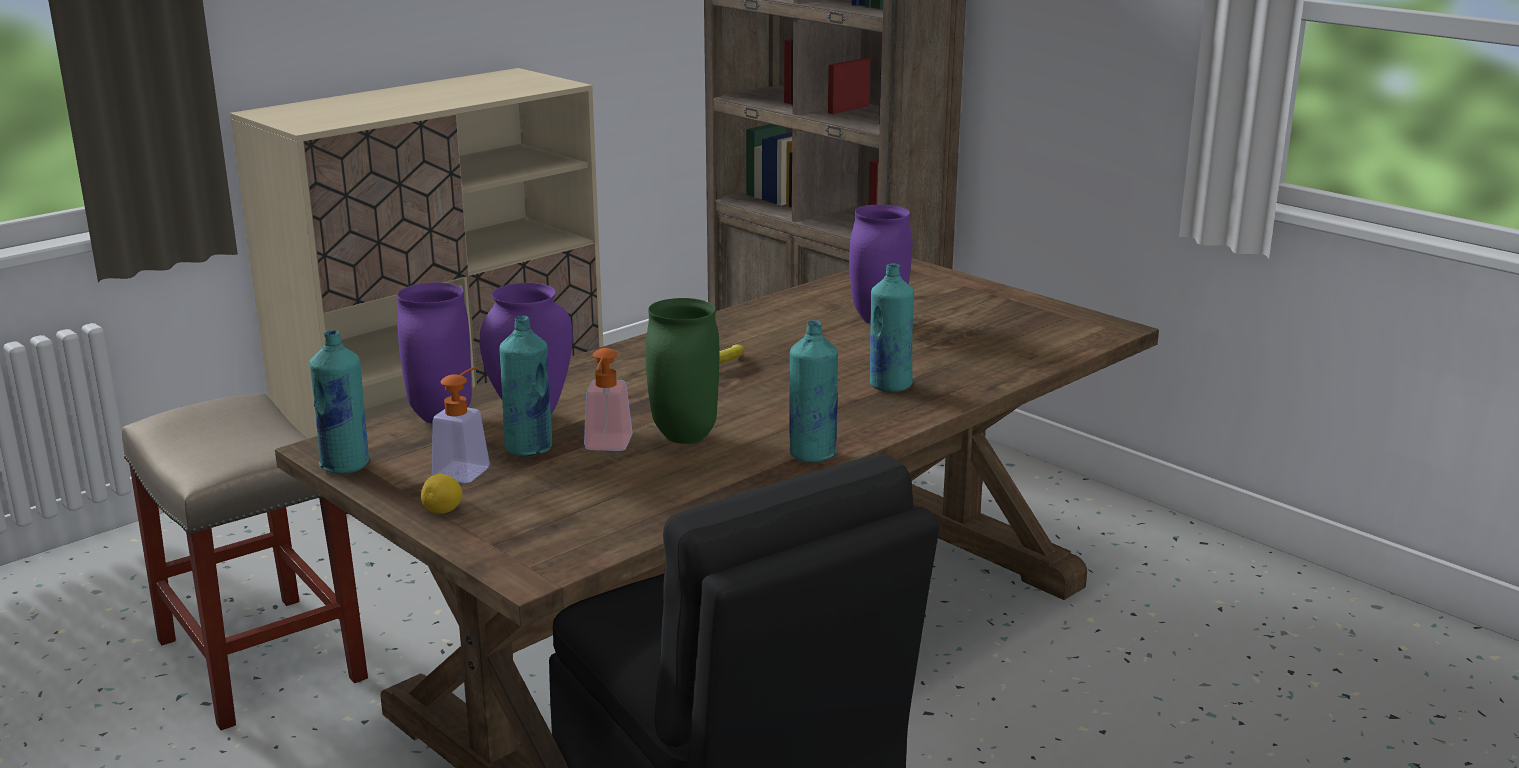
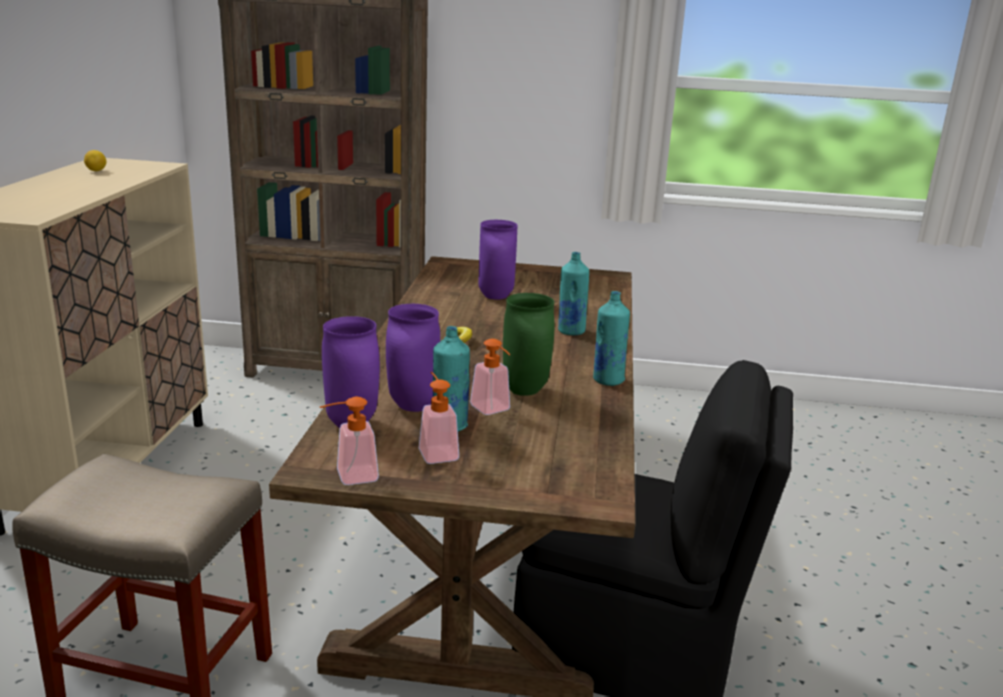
camera: 40 degrees left, 0 degrees up
turquoise bottle [309,330,369,474] -> soap dispenser [320,397,379,485]
lemon [421,474,462,514] -> lemon moved to [84,150,106,171]

